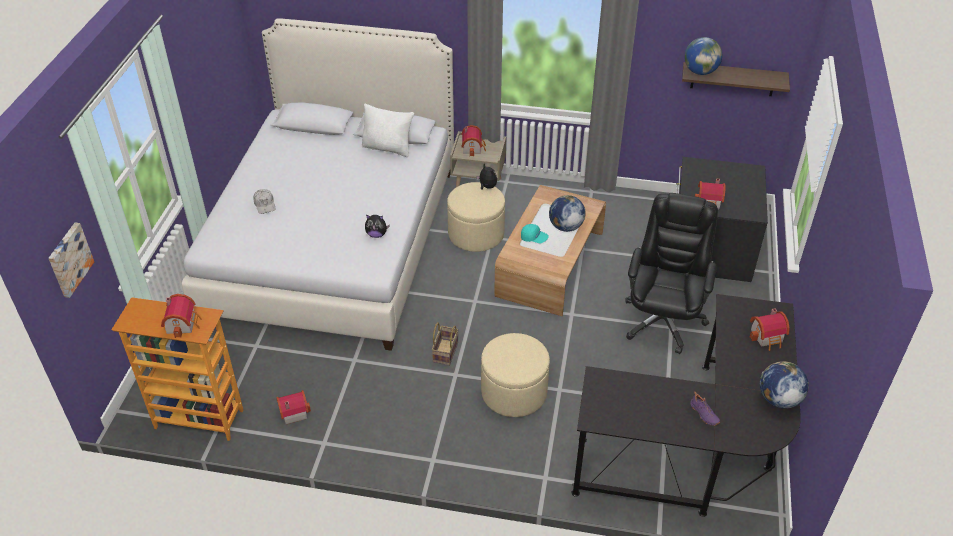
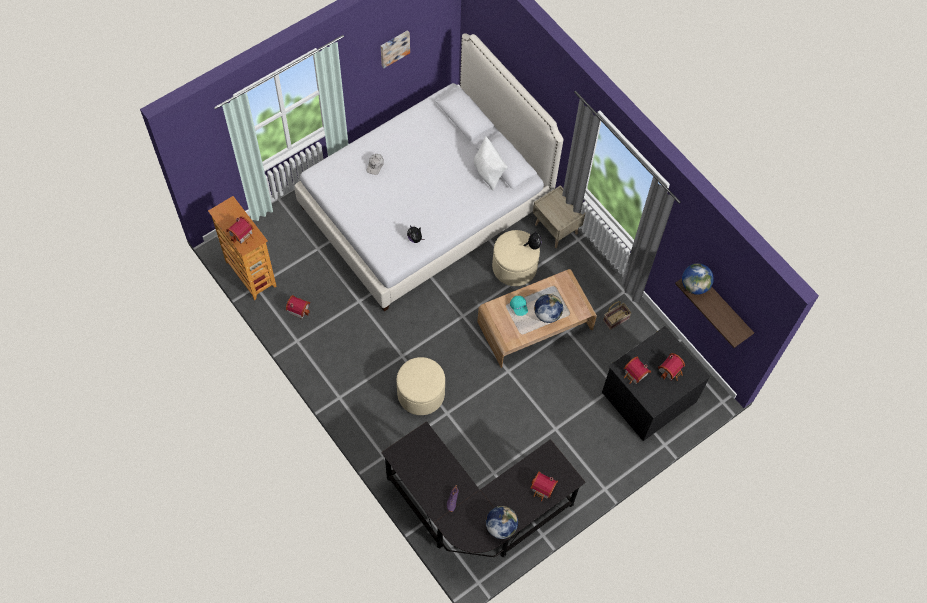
camera: 40 degrees right, 20 degrees up
picture [49,223,94,298] -> picture moved to [381,30,410,68]
basket [432,322,459,366] -> basket moved to [603,301,632,330]
toy house [461,125,486,156] -> toy house moved to [658,353,685,381]
black office chair [625,193,718,354] -> none

